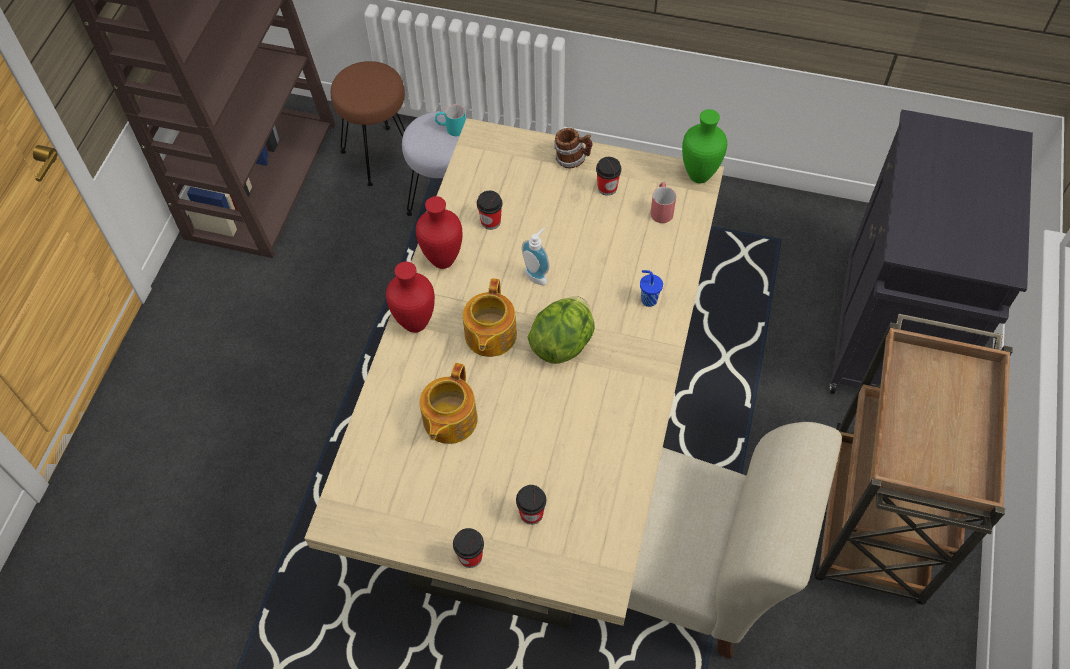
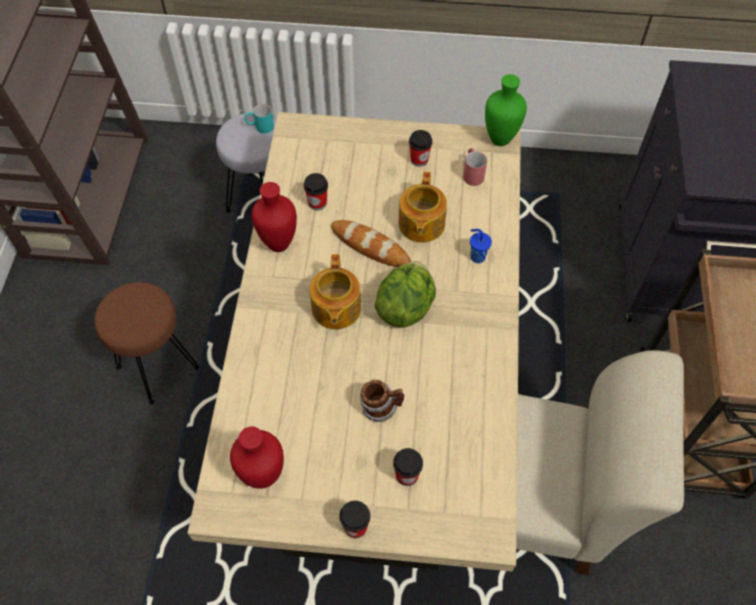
camera: 10 degrees left, 0 degrees up
brown stool [331,61,405,186] -> brown stool moved to [94,282,199,405]
red vase [386,262,435,333] -> red vase moved to [230,426,284,489]
teapot [420,363,478,444] -> teapot moved to [399,172,447,243]
soap dispenser [522,228,550,285] -> bread [331,220,411,267]
mug [554,128,592,168] -> mug moved to [360,380,404,422]

